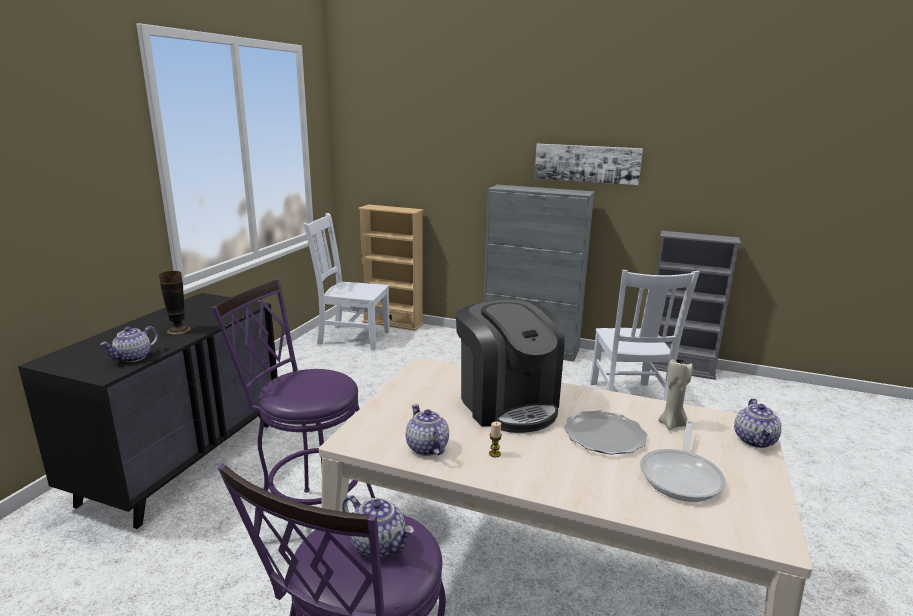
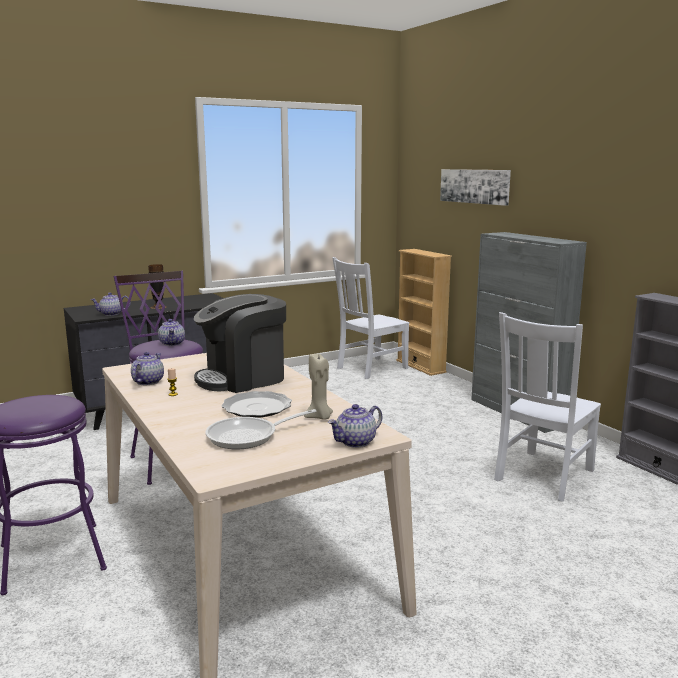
camera: 40 degrees right, 5 degrees down
white chair [304,213,390,350] -> white chair turned 90 degrees counterclockwise [332,257,410,379]
teapot [342,495,414,558] -> teapot moved to [158,319,185,346]
coffee machine [456,300,565,433] -> coffee machine turned 45 degrees clockwise [194,294,286,393]
picture [534,144,643,185] -> picture moved to [440,169,511,206]

